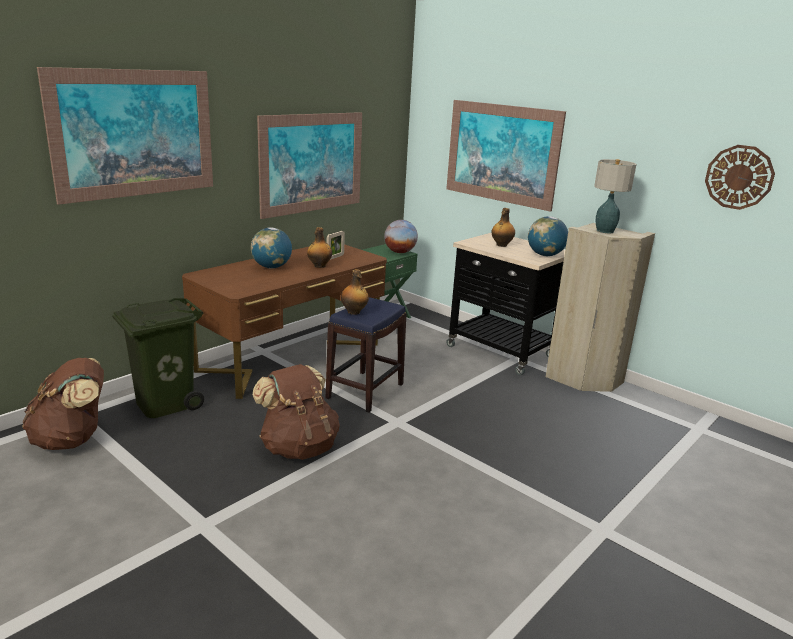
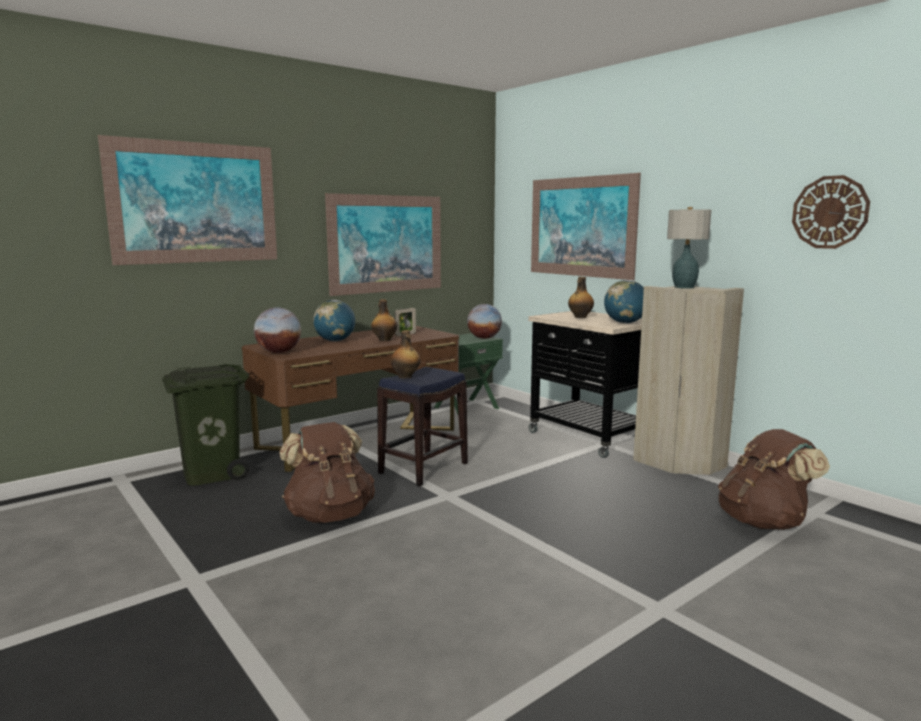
camera: 10 degrees right, 10 degrees down
brown backpack [22,358,104,450] -> brown backpack moved to [718,429,830,530]
none -> globe [254,307,301,353]

